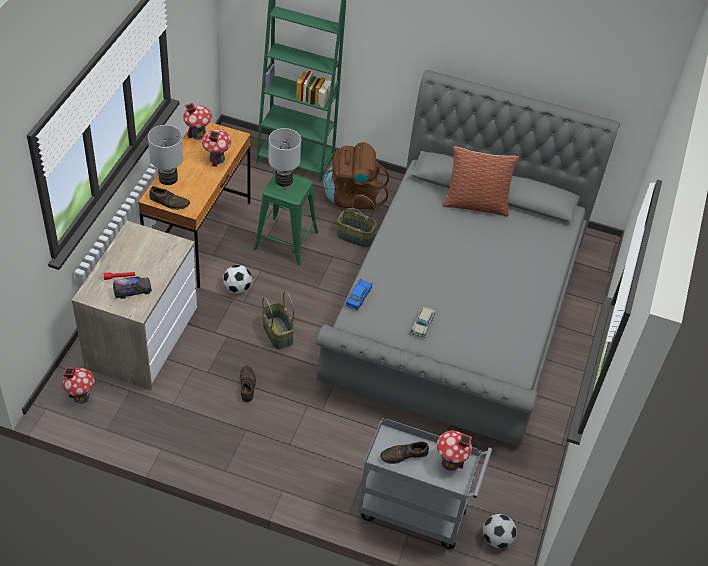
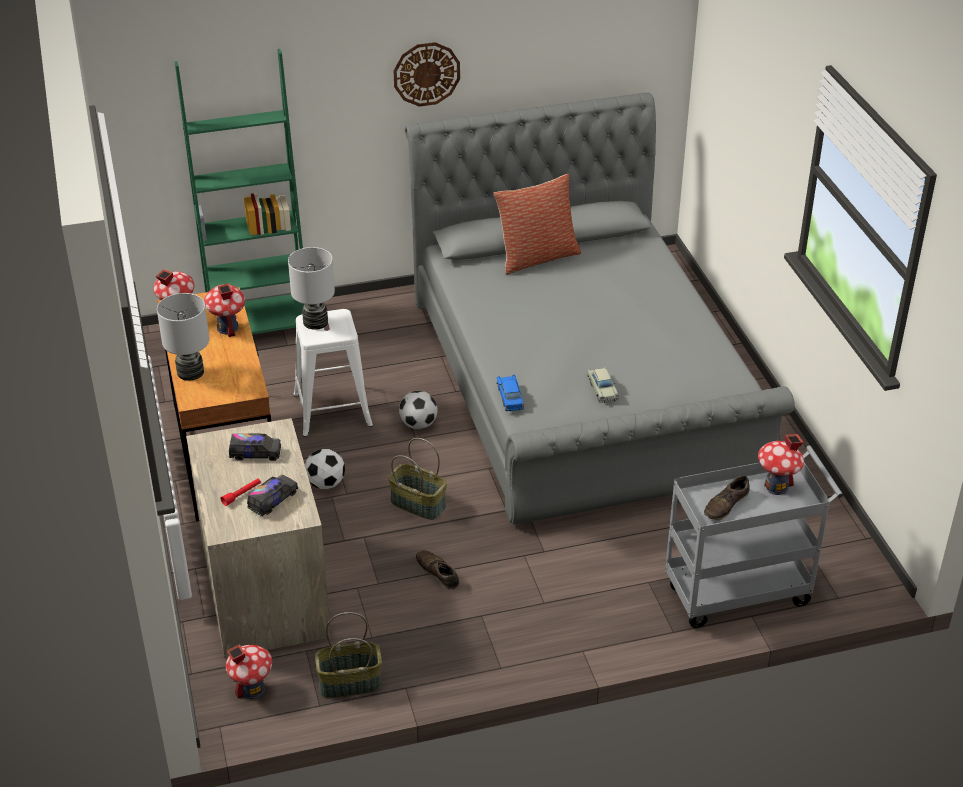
camera: 30 degrees left, 10 degrees down
brown shoe [149,186,190,210] -> none
green stool [254,173,319,265] -> white stool [294,309,373,437]
brown backpack [323,142,389,209] -> none
basket [337,195,377,248] -> basket moved to [315,612,382,698]
football [483,514,517,548] -> football moved to [399,391,438,429]
none -> toy truck [229,433,281,461]
none -> wall clock [393,42,460,107]

